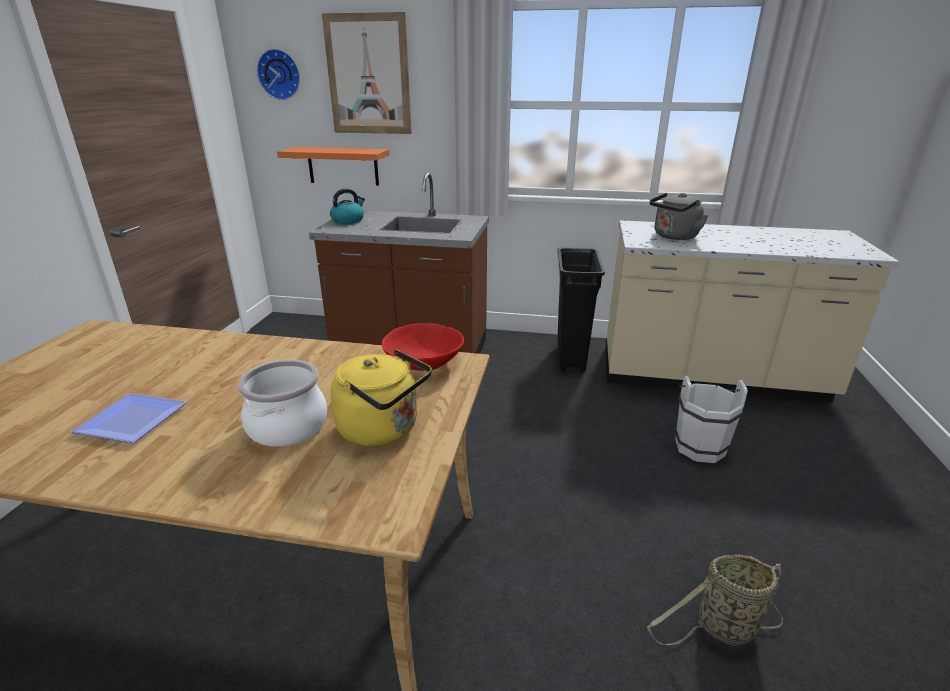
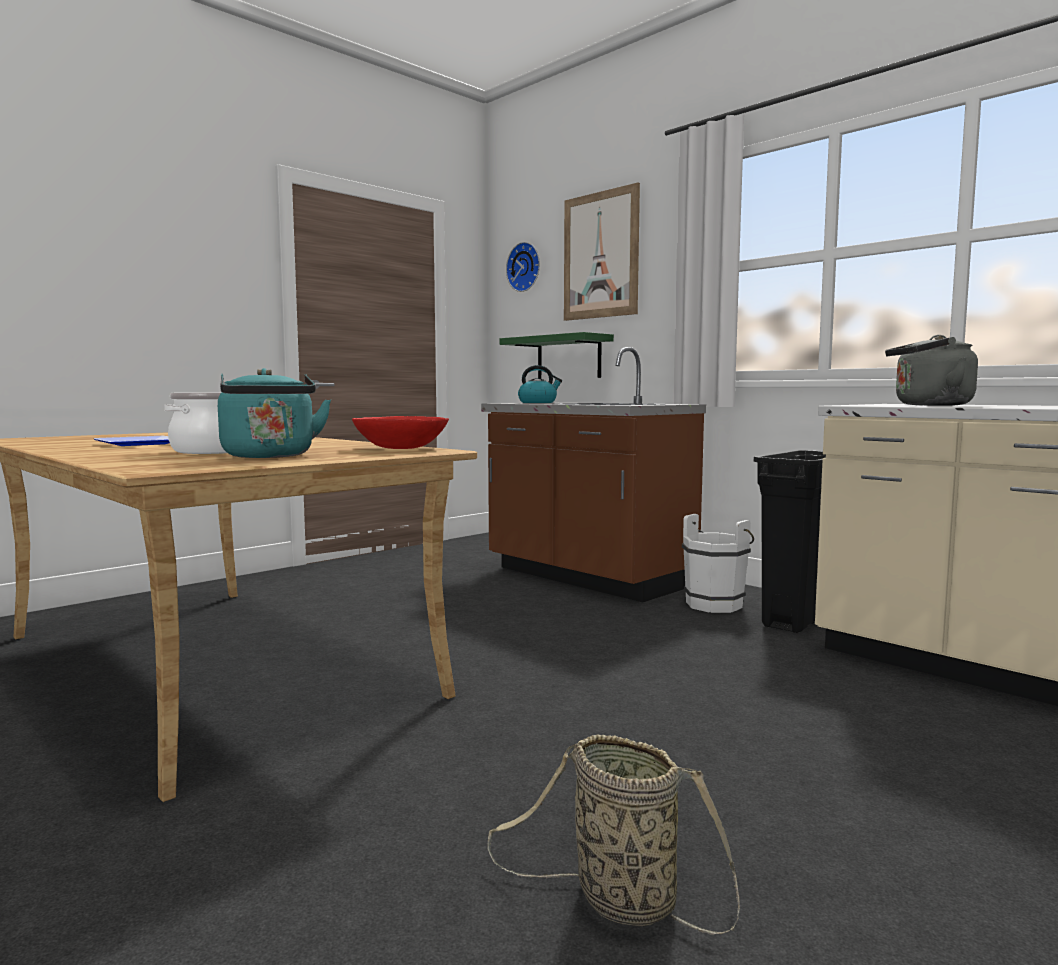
camera: 35 degrees right, 20 degrees down
orange shelf [277,147,389,185] -> green shelf [500,332,614,379]
yellow kettle [330,349,432,447] -> turquoise kettle [218,368,331,458]
white bucket [675,375,748,463] -> white bucket moved to [682,514,754,613]

